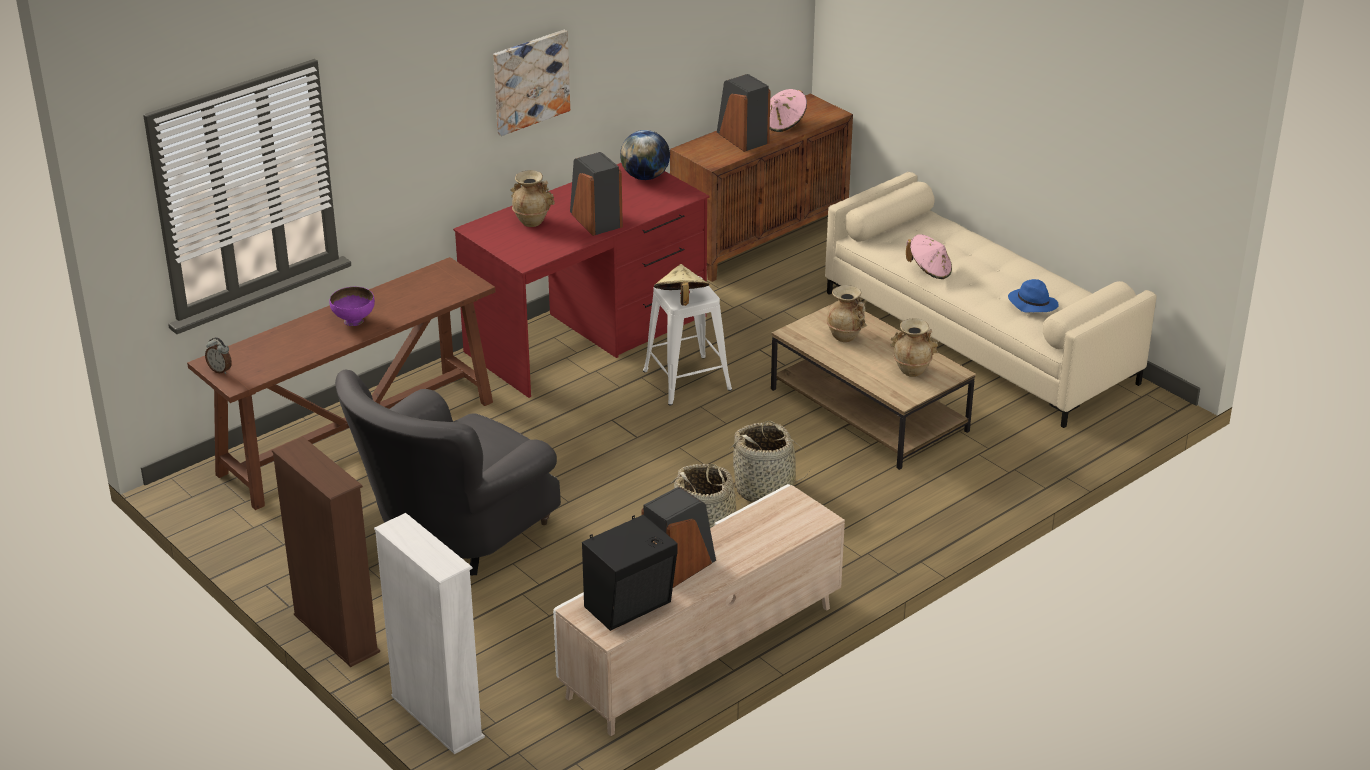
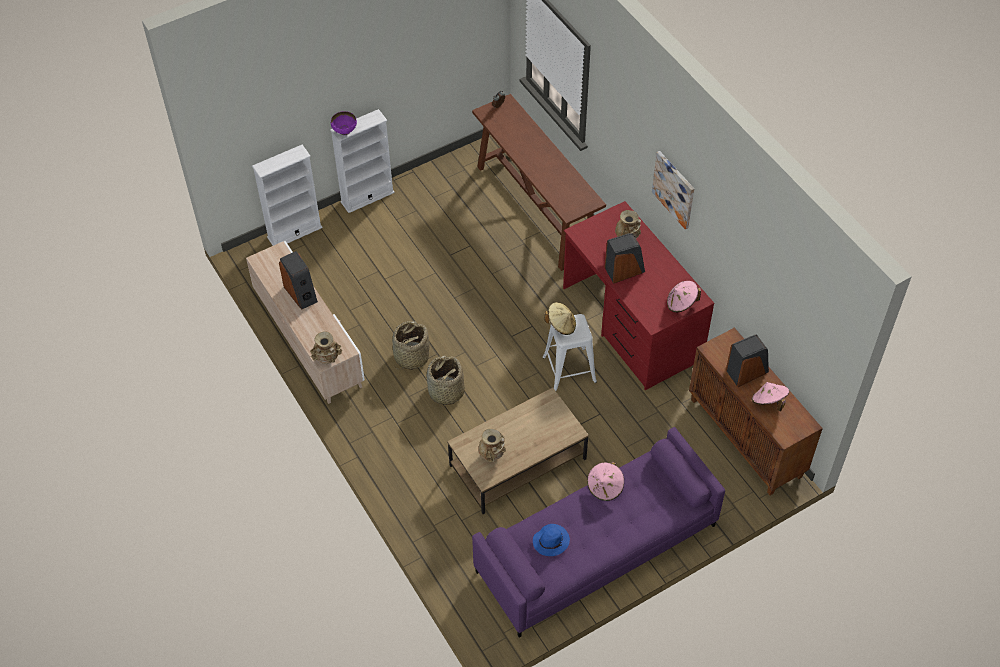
camera: 100 degrees right, 20 degrees up
brown bookcase [272,436,380,667] -> white bookcase [330,109,395,213]
purple bowl [329,287,375,326] -> purple bowl moved to [331,111,357,135]
grey armchair [335,370,561,576] -> none
black speaker [582,515,678,631] -> none
globe [620,130,670,180] -> pink hat [667,281,701,312]
beige sofa [825,172,1157,428] -> purple sofa [472,427,725,638]
beige vase [826,285,867,342] -> beige vase moved to [310,331,342,364]

